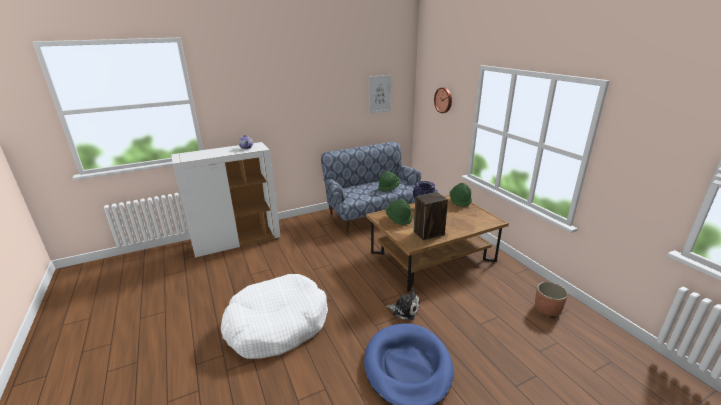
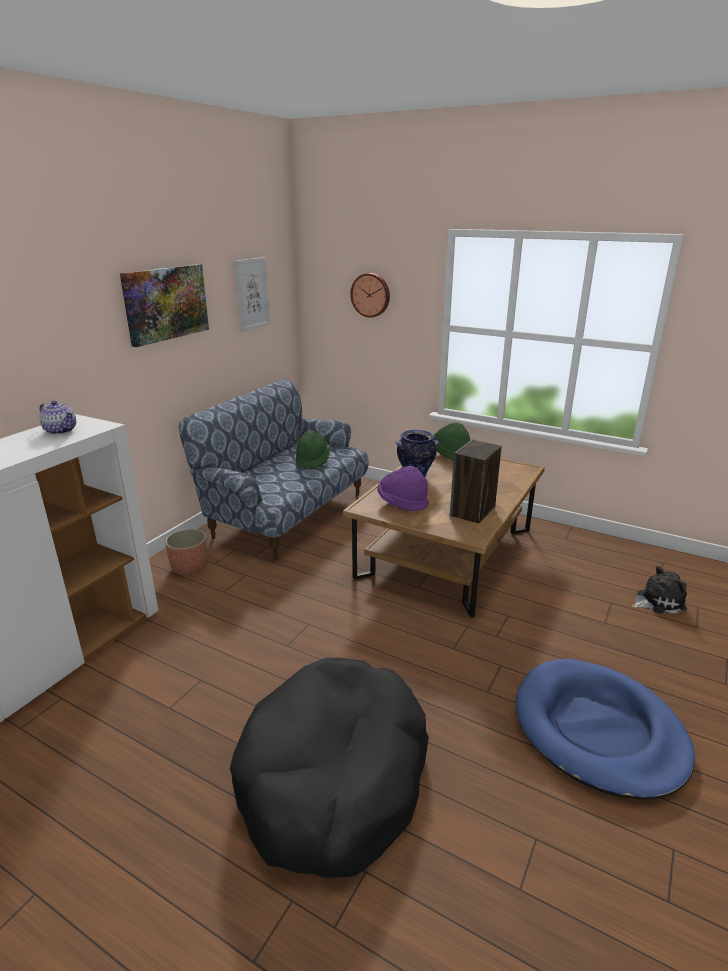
camera: 35 degrees left, 0 degrees up
white dog bed [221,274,328,359] -> black dog bed [230,658,429,878]
plush toy [385,289,420,320] -> plush toy moved to [632,566,687,614]
green hat [386,199,412,225] -> purple hat [378,466,429,511]
planter [535,282,568,316] -> planter moved to [165,529,208,575]
none -> picture [120,264,209,347]

